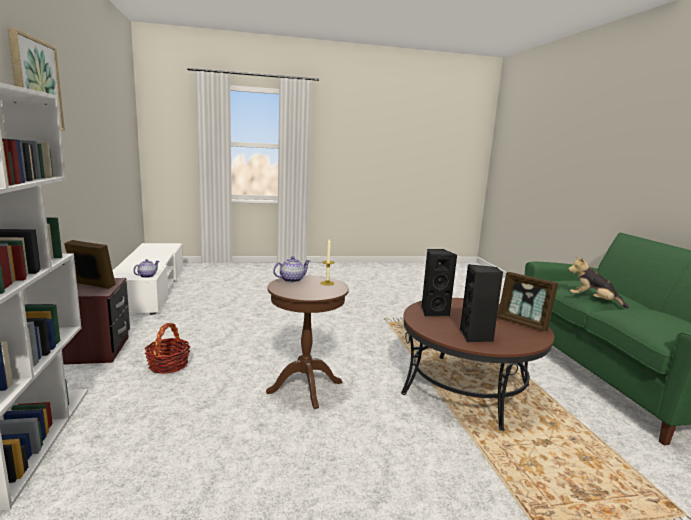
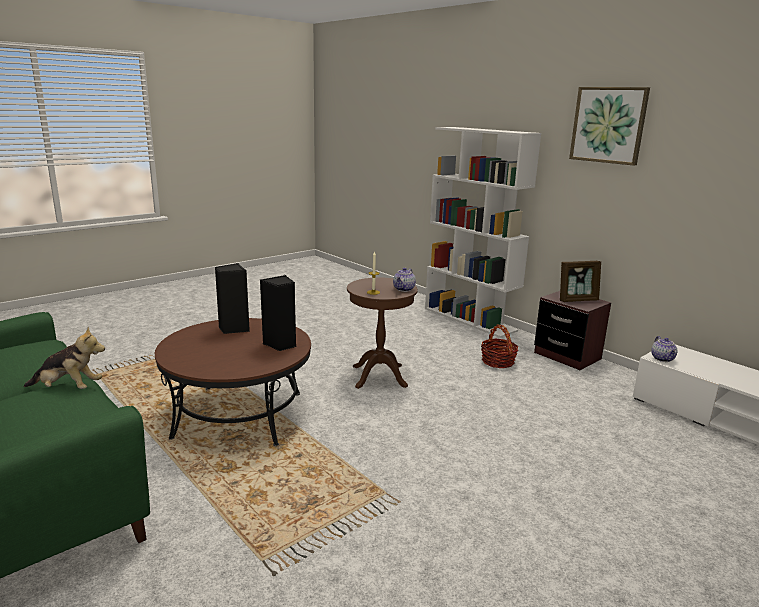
camera: 150 degrees right, 5 degrees up
picture frame [497,272,558,332] -> none

